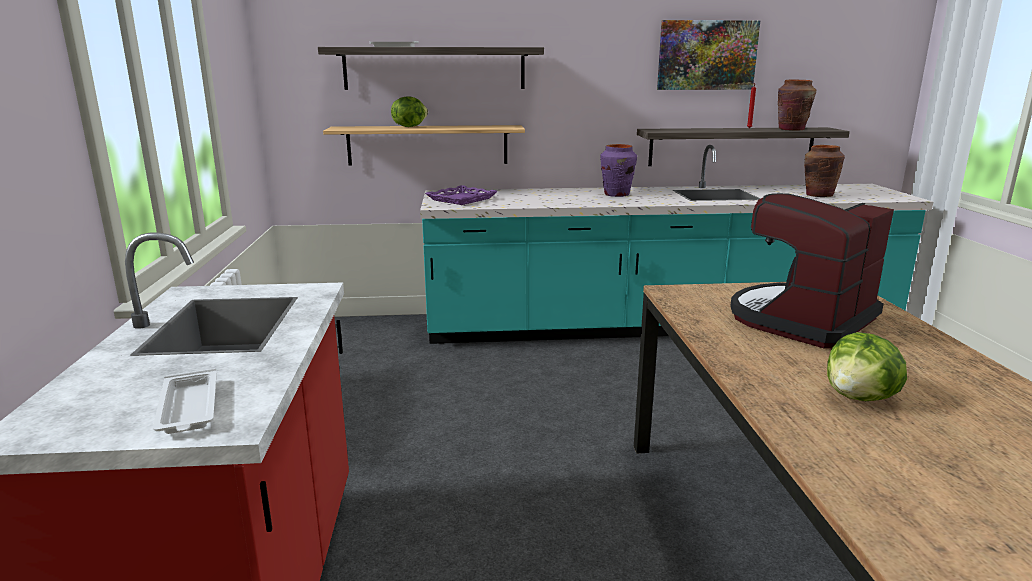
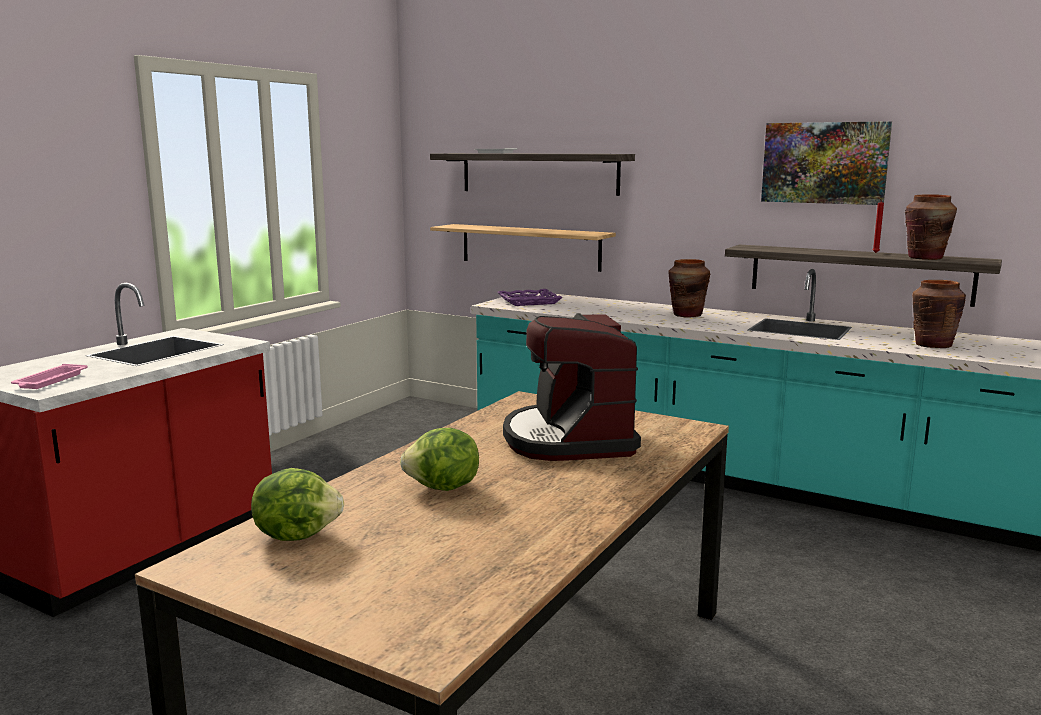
camera: 35 degrees right, 5 degrees down
white tray [153,368,217,434] -> pink tray [11,364,87,389]
lettuce [391,96,428,127] -> lettuce moved to [251,468,344,541]
purple vase [600,144,637,197] -> brown vase [668,259,711,318]
coffee machine [730,193,894,349] -> coffee machine turned 90 degrees counterclockwise [503,313,641,461]

